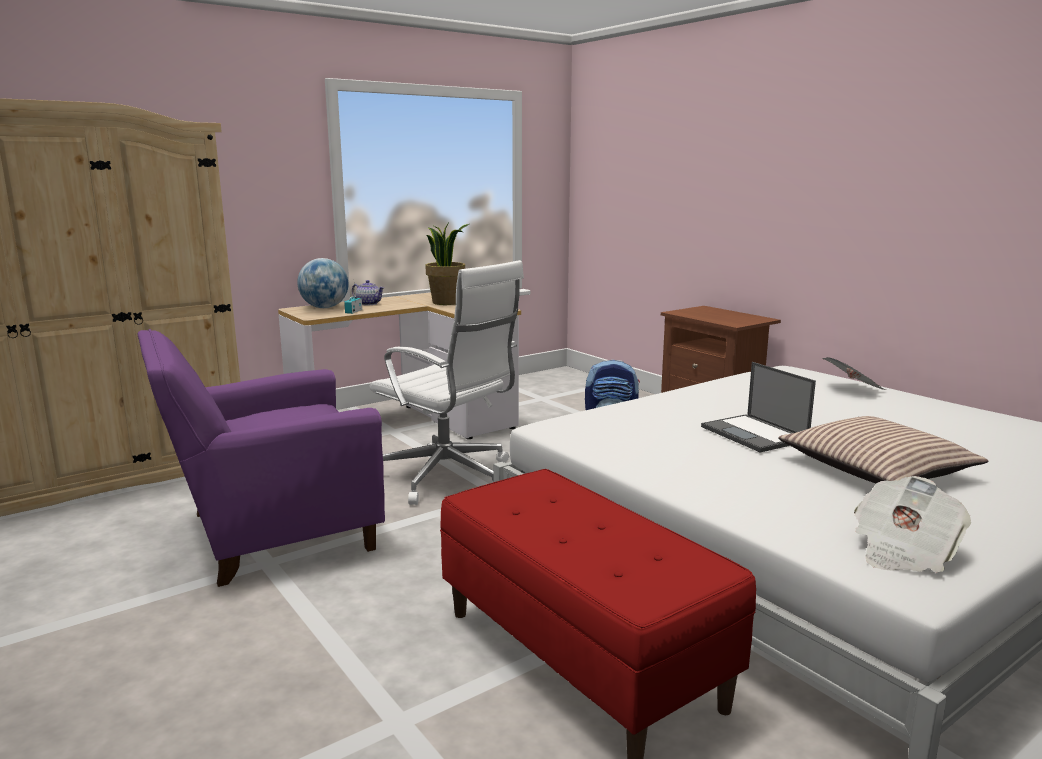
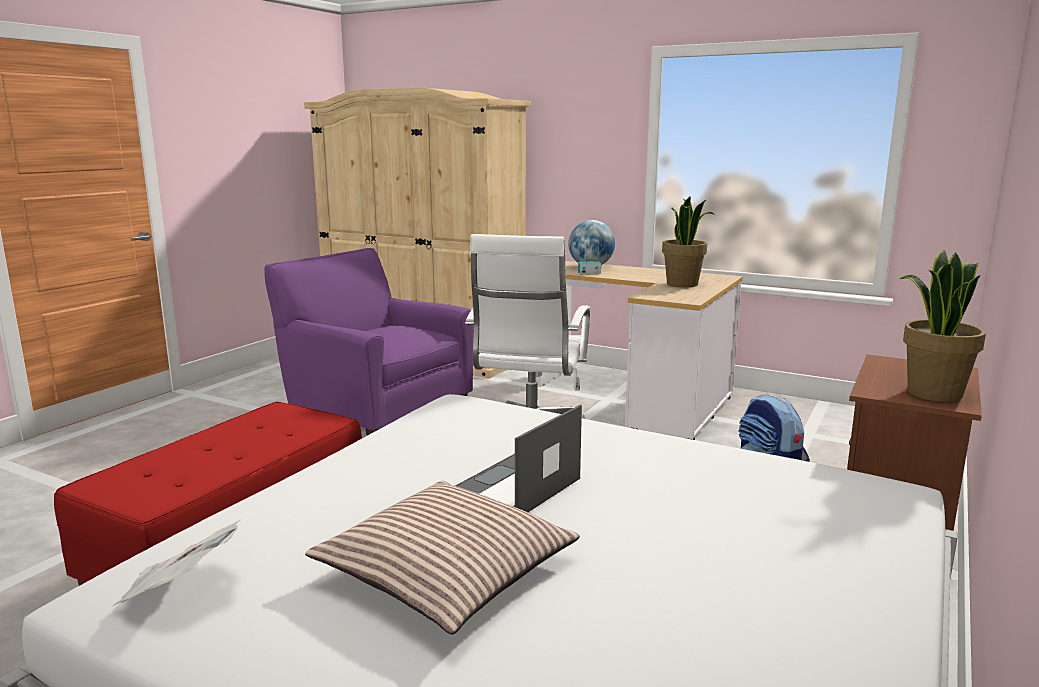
camera: 65 degrees right, 0 degrees up
teapot [352,280,385,305] -> none
newspaper [822,357,886,390] -> none
none -> potted plant [900,250,986,402]

